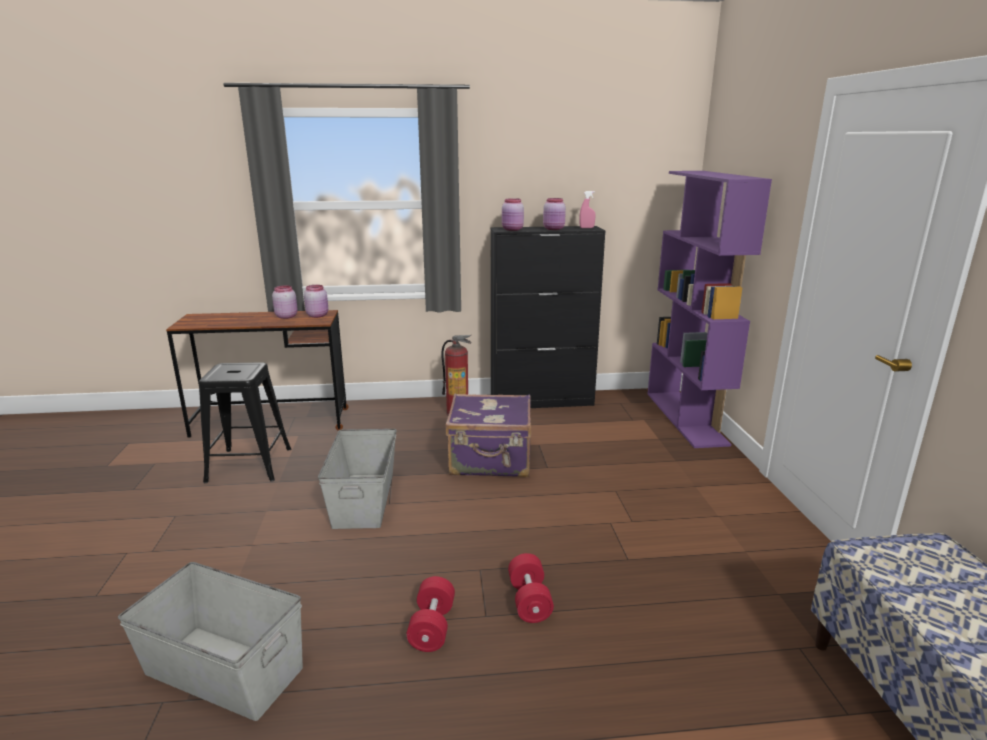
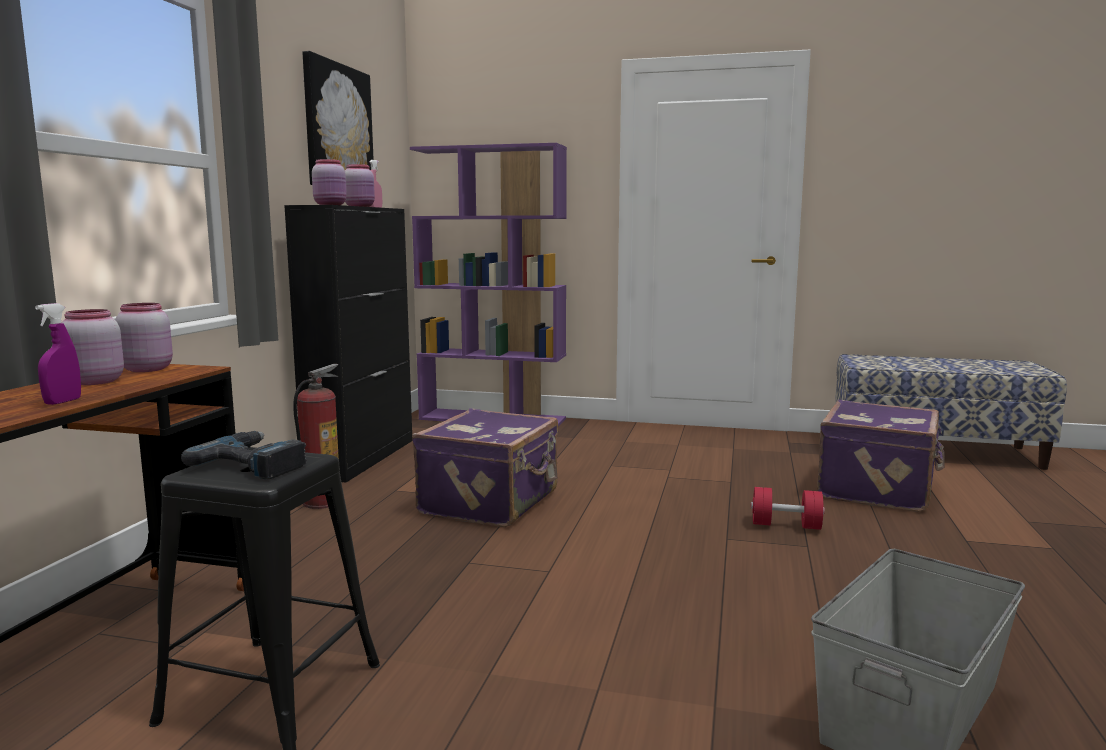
camera: 70 degrees left, 10 degrees down
grey storage box [318,429,397,529] -> none
red dumbbell [406,576,455,652] -> none
none -> purple spray bottle [35,303,81,405]
none -> power drill [181,431,307,479]
none -> picture [302,51,374,185]
none -> purple suitcase [817,400,945,512]

